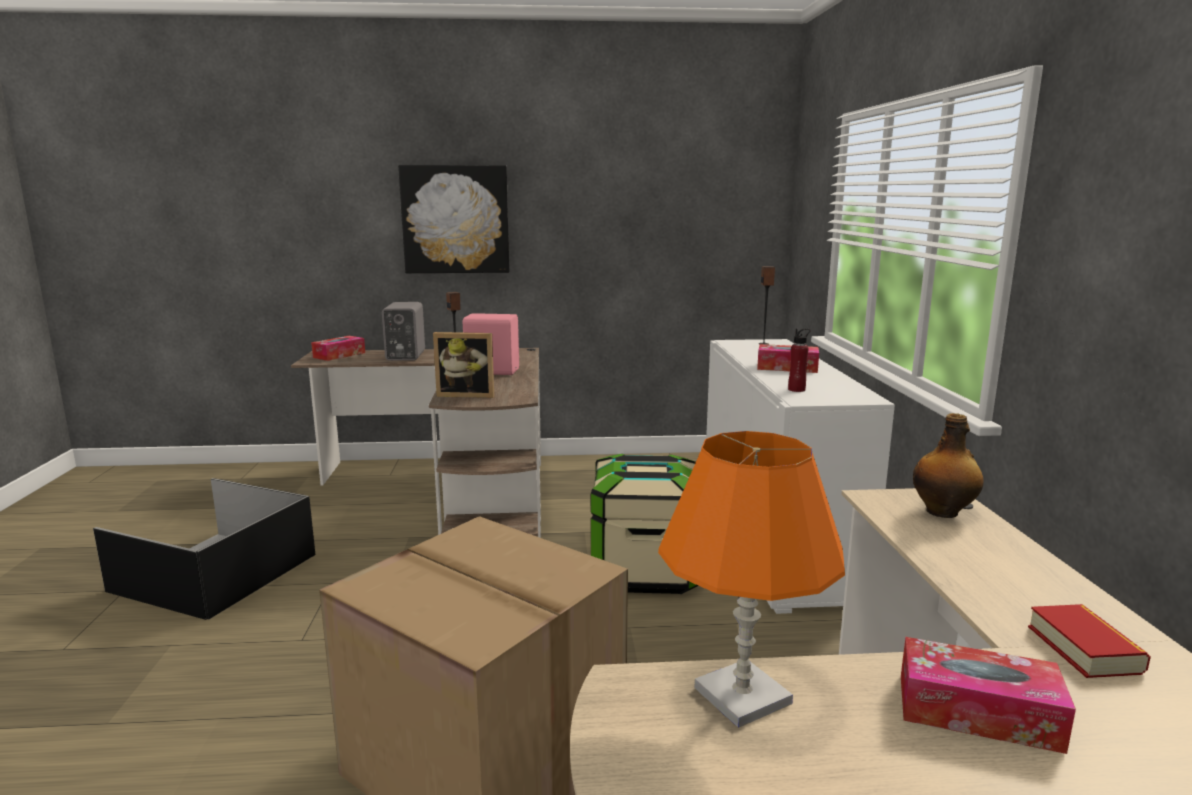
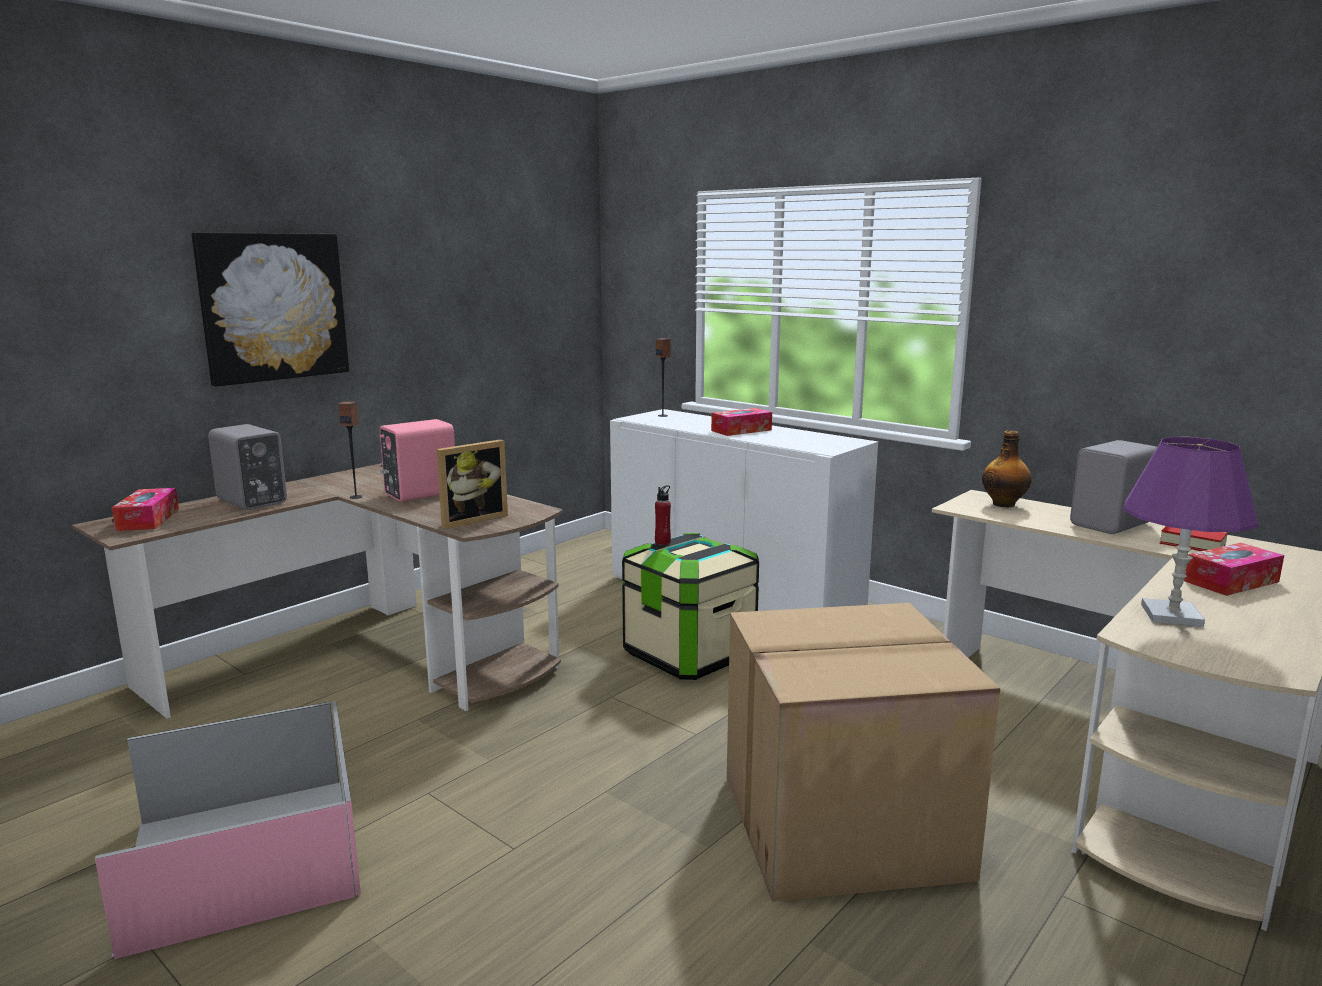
camera: 45 degrees left, 0 degrees up
black storage box [93,478,316,620] -> pink storage box [95,701,361,959]
orange table lamp [658,431,845,728] -> purple table lamp [1123,437,1258,627]
red bottle [788,328,810,392] -> red bottle moved to [655,485,671,545]
none -> grey speaker [1070,440,1157,534]

